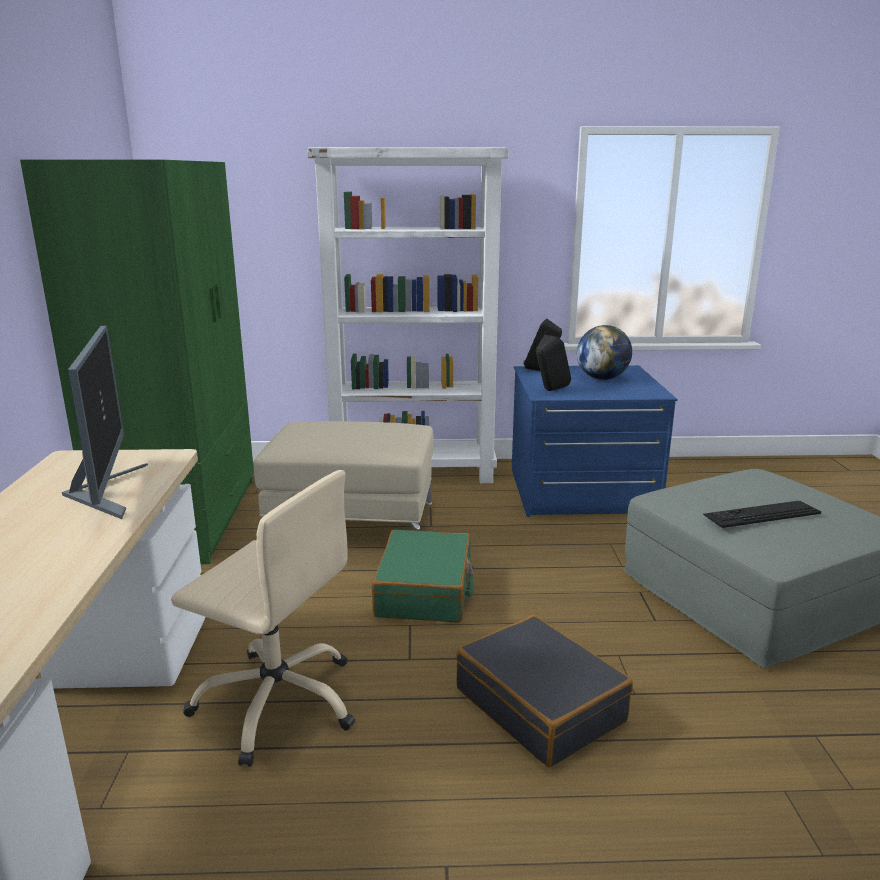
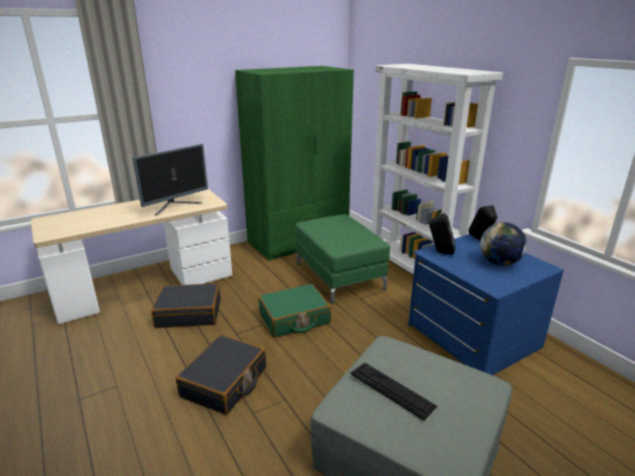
camera: 60 degrees right, 5 degrees up
beige office chair [171,470,355,767] -> black suitcase [151,283,221,328]
beige ottoman [254,421,434,531] -> green ottoman [295,214,390,304]

